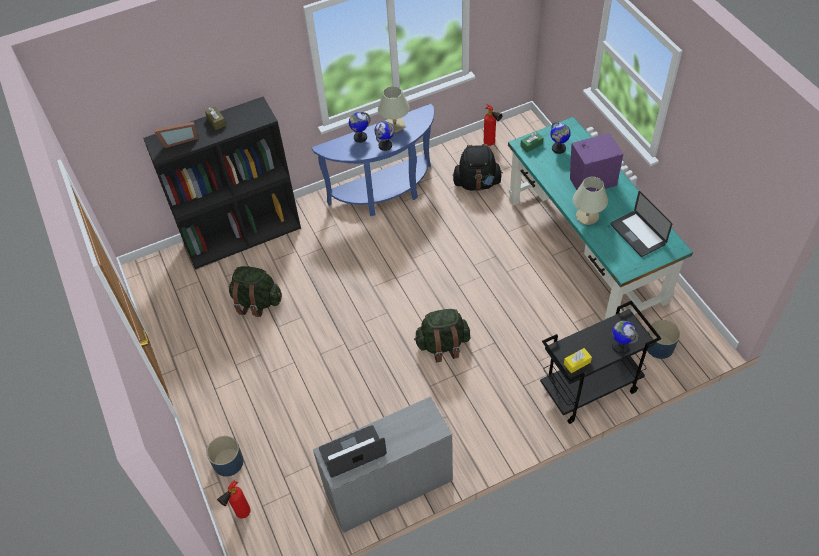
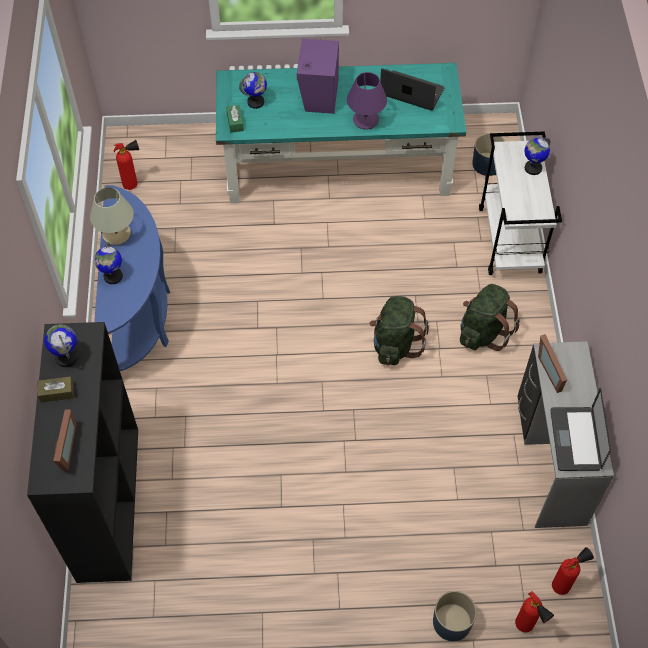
camera: 70 degrees left, 5 degrees up
green backpack [228,266,282,317] -> green backpack moved to [460,284,520,351]
globe [375,121,394,151] -> globe moved to [44,324,78,367]
black backpack [453,144,503,191] -> none
black cart [540,301,661,424] -> white cart [479,132,562,275]
yellow tissue box [564,348,592,373] -> none
beige table lamp [573,177,608,225] -> purple table lamp [347,72,387,130]
laptop [611,191,672,257] -> laptop turned 150 degrees counterclockwise [380,68,444,111]
none -> picture frame [538,334,567,393]
none -> fire extinguisher [552,547,594,595]

